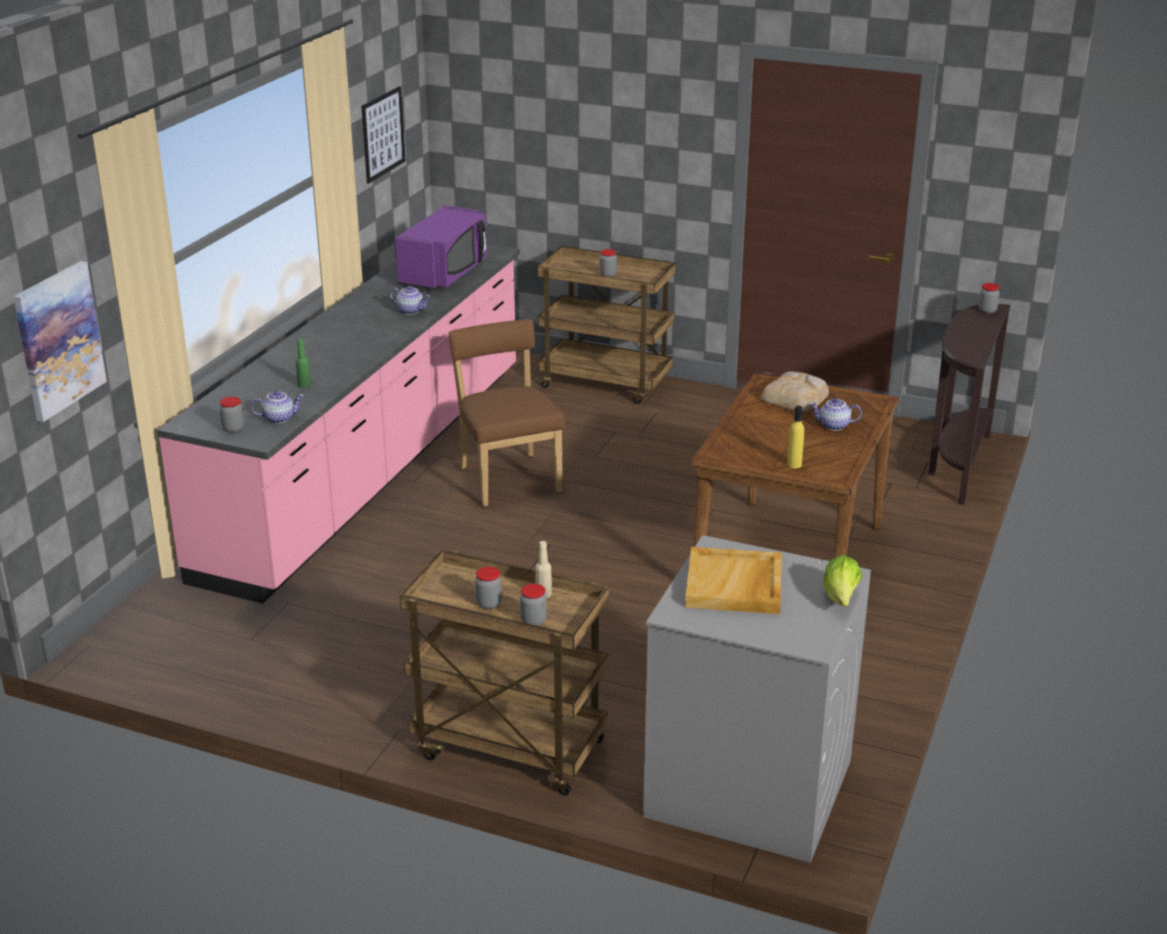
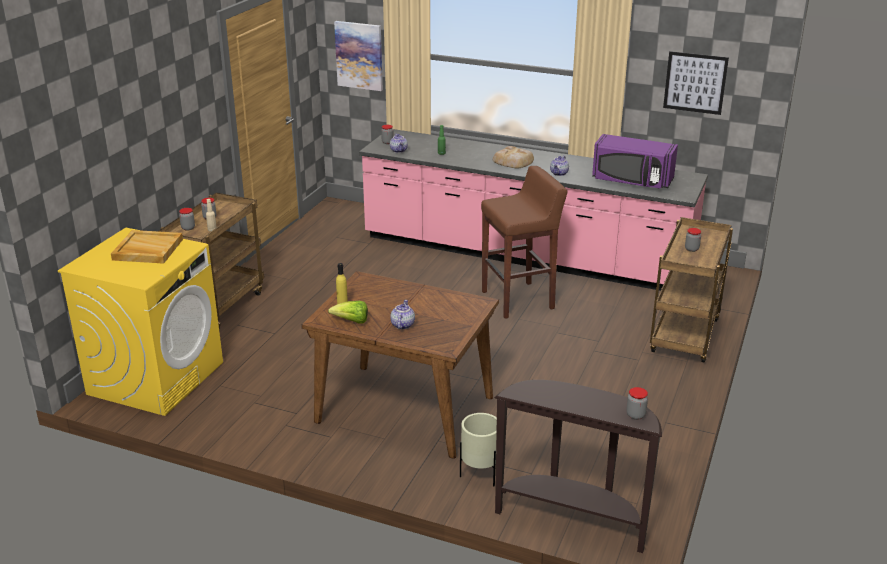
camera: 90 degrees right, 0 degrees up
brown chair [449,319,565,506] -> brown stool [481,166,568,319]
grey washing machine [643,535,871,863] -> yellow washing machine [58,228,223,416]
bread [761,371,829,411] -> bread moved to [493,146,534,168]
lettuce [823,555,862,606] -> lettuce moved to [328,301,368,324]
none -> beige planter [460,413,497,486]

